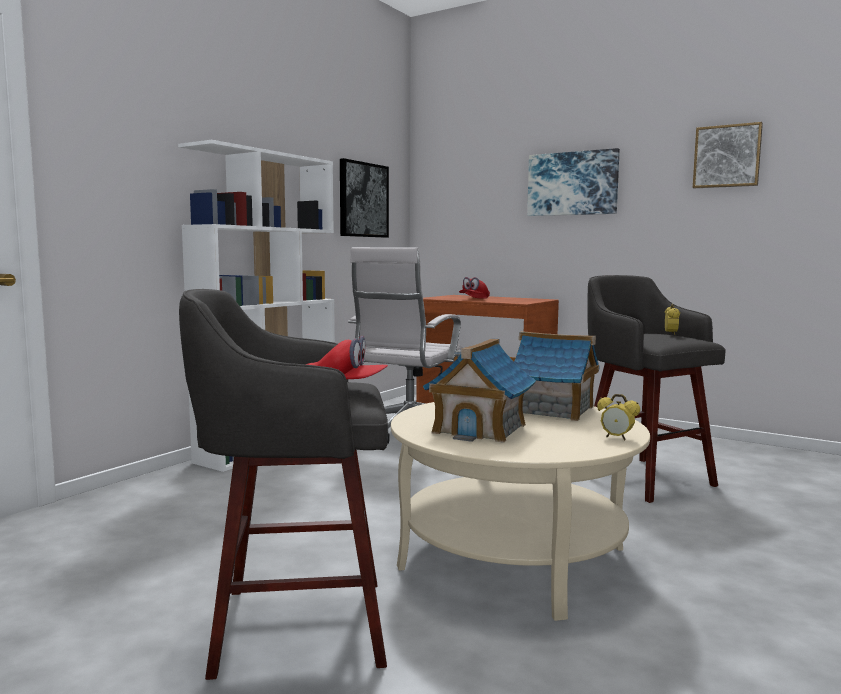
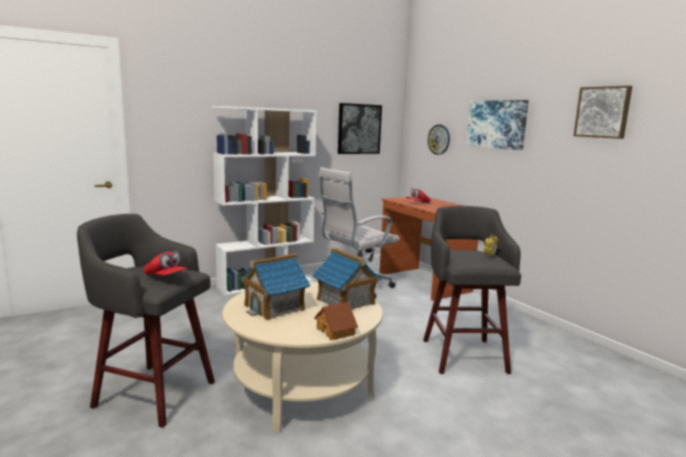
camera: 25 degrees right, 5 degrees up
alarm clock [597,394,640,440] -> toy house [314,302,358,341]
none -> wall clock [428,124,450,155]

